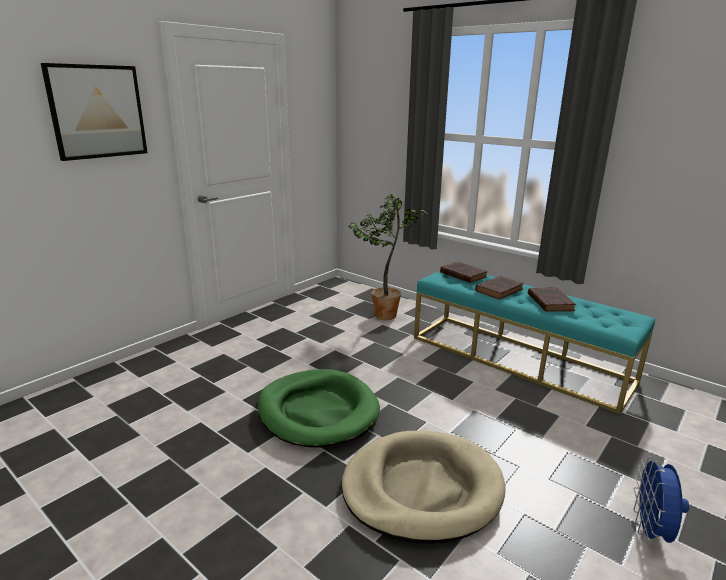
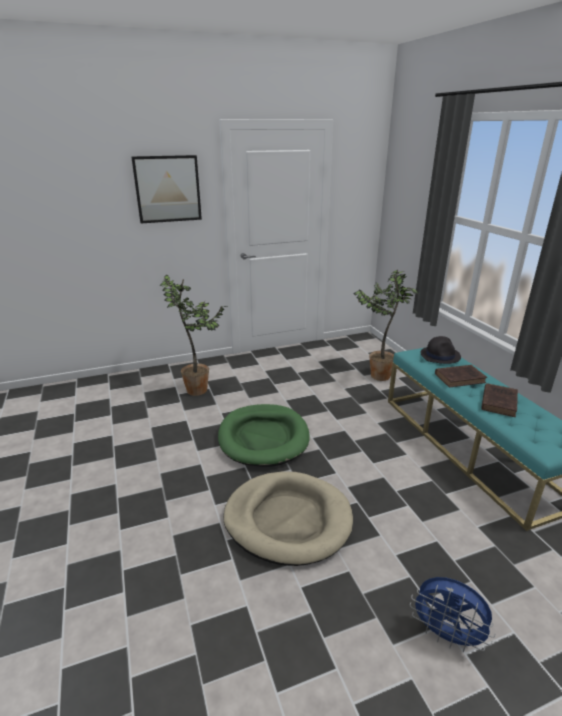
camera: 30 degrees right, 5 degrees up
brown book [440,262,488,283] -> black hat [420,336,461,364]
blue fan [633,456,689,543] -> blue fan turned 105 degrees counterclockwise [410,577,496,652]
none -> potted plant [160,275,227,396]

